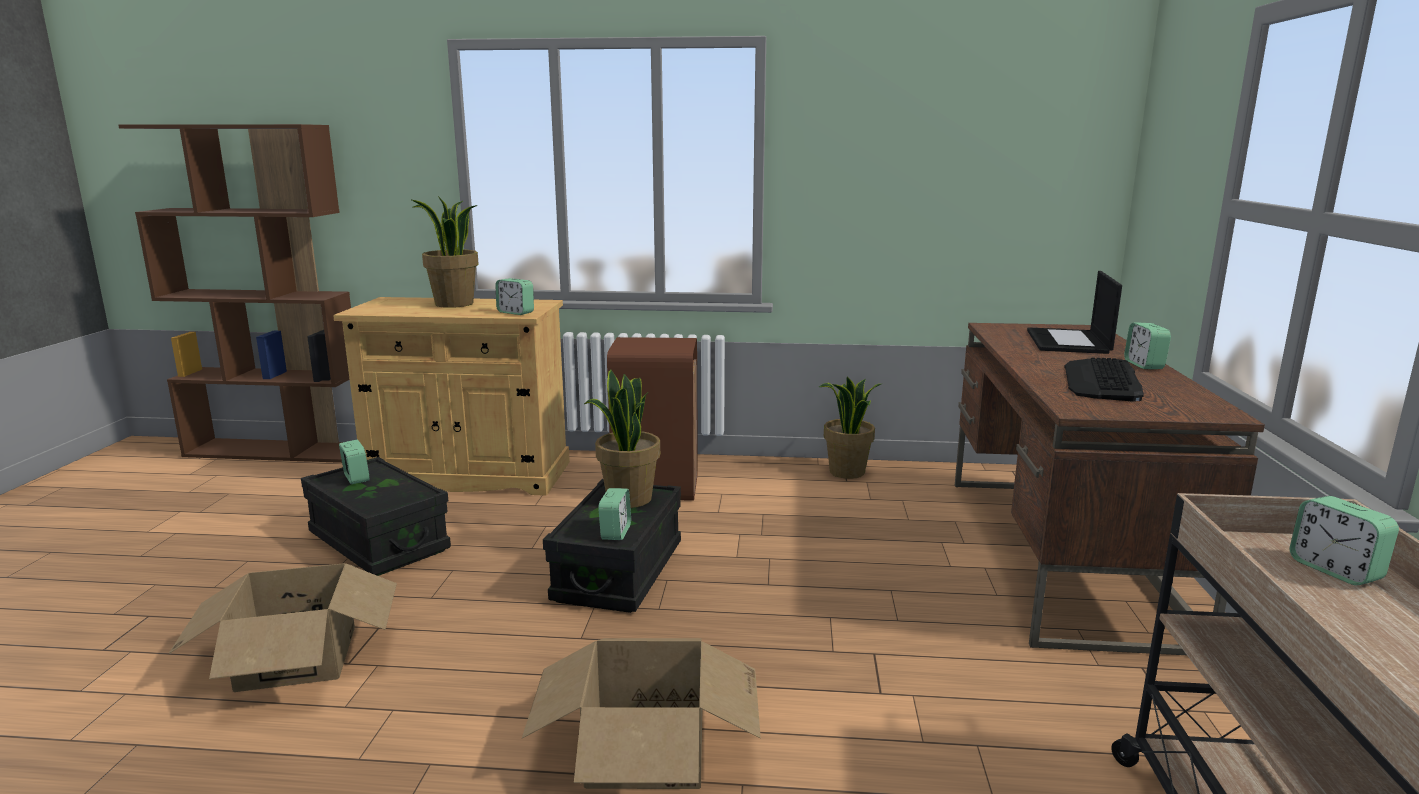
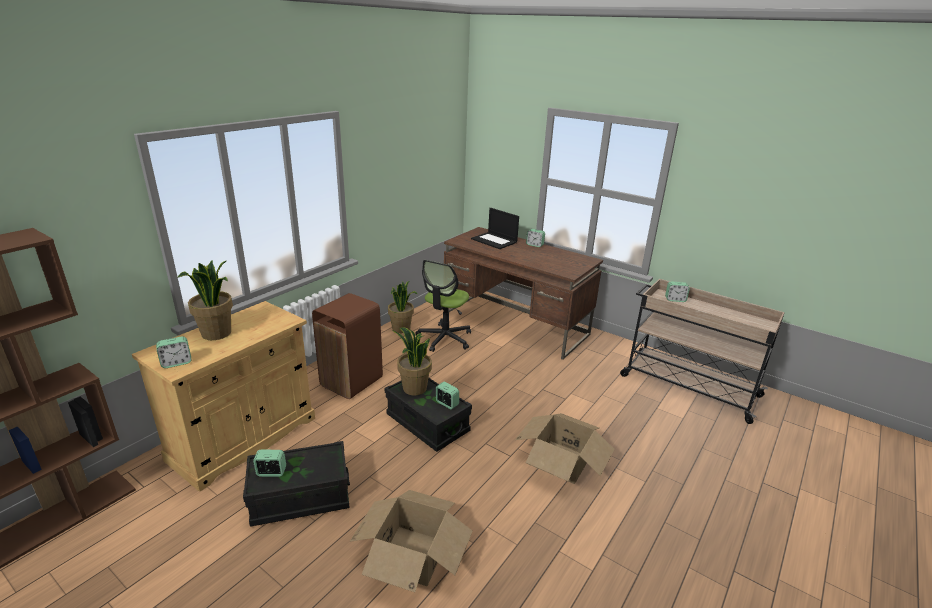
camera: 60 degrees left, 10 degrees up
alarm clock [495,278,534,315] -> alarm clock moved to [156,336,192,368]
keyboard [1064,357,1144,402] -> none
none -> office chair [415,260,471,352]

